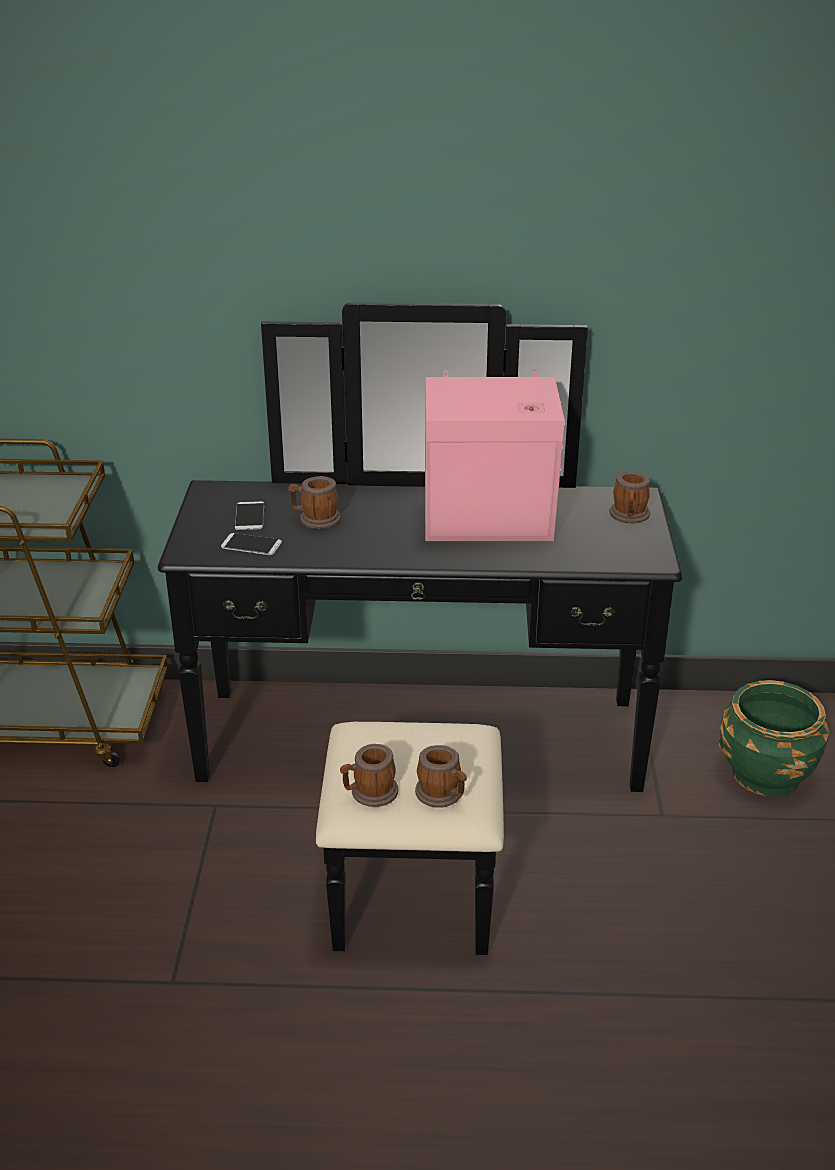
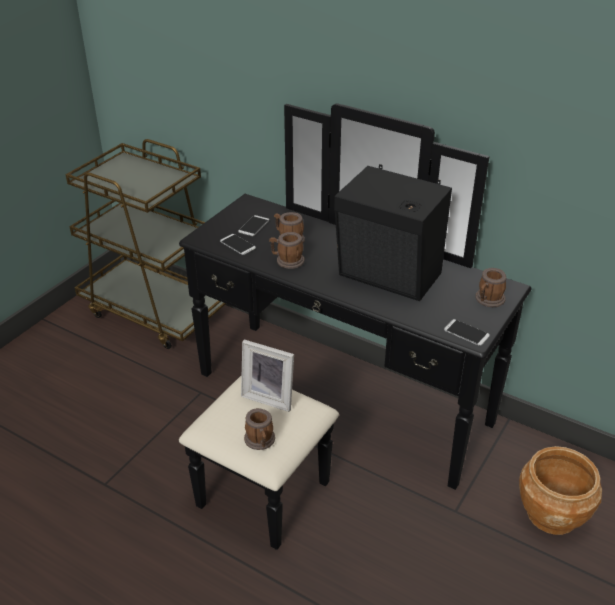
camera: 30 degrees right, 5 degrees up
mug [340,744,398,807] -> mug moved to [269,232,305,269]
pink speaker [425,371,565,541] -> black speaker [334,164,452,301]
green planter [719,680,829,797] -> brown planter [519,446,602,535]
none -> picture frame [241,340,294,412]
none -> phone [444,319,490,346]

